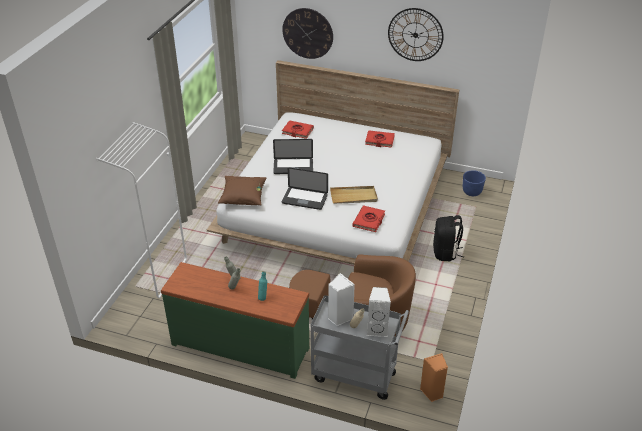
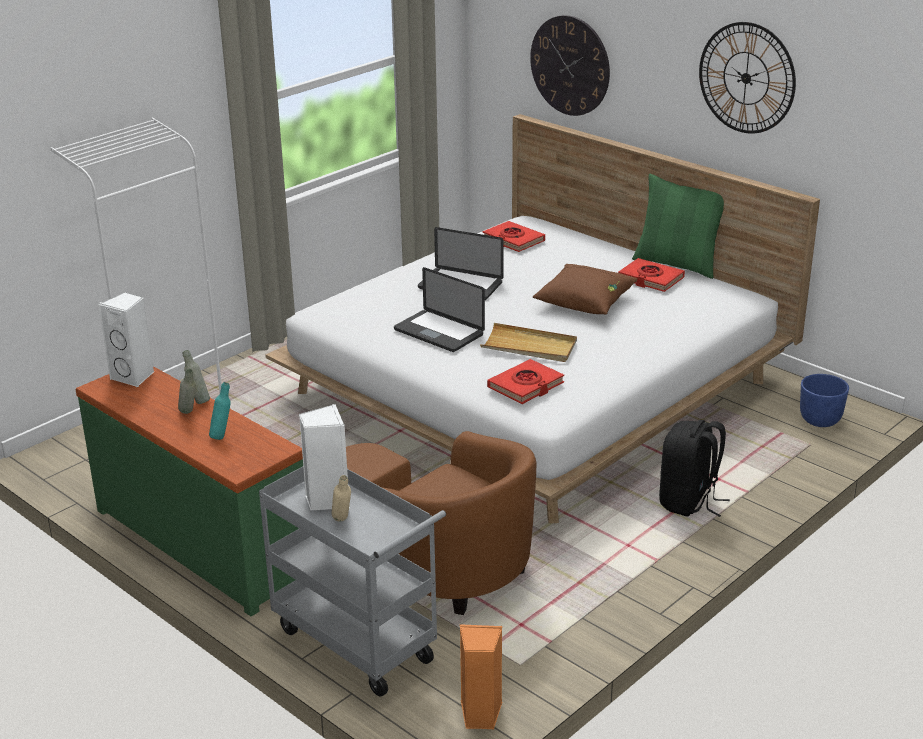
camera: 25 degrees right, 10 degrees down
brown pillow [218,176,267,205] -> brown pillow moved to [533,264,638,315]
white speaker [367,287,391,337] -> white speaker moved to [98,292,154,388]
none -> green pillow [632,174,724,279]

